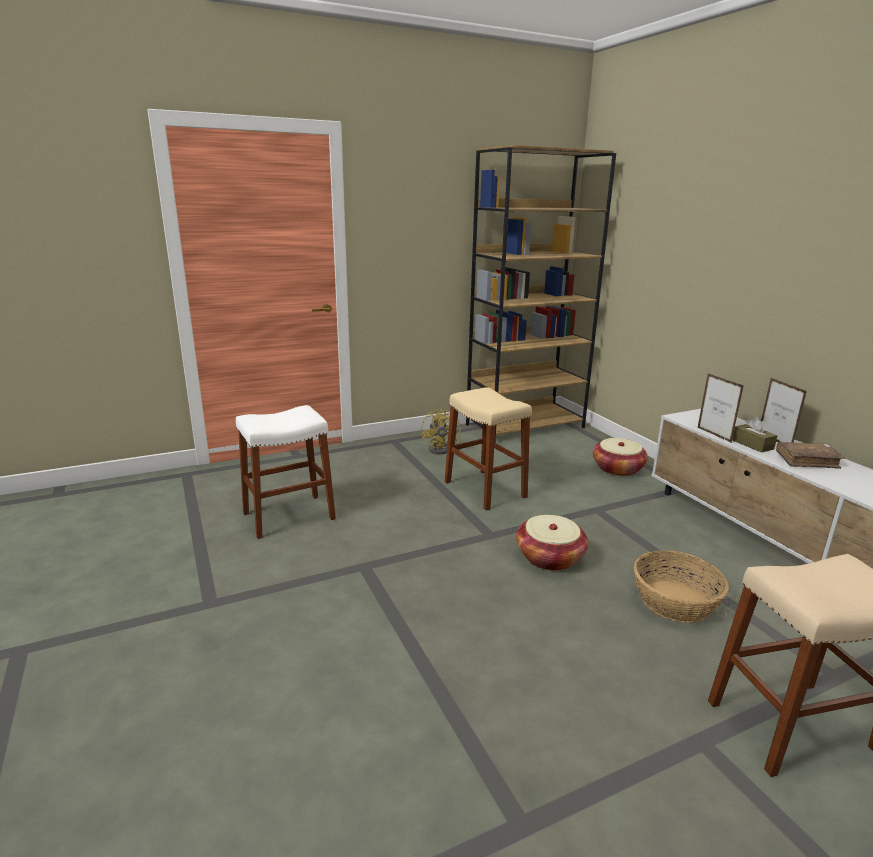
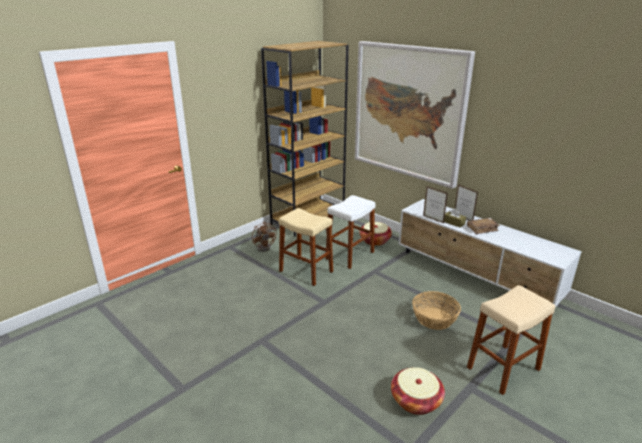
camera: 20 degrees left, 5 degrees up
white stool [236,405,336,539] -> white stool moved to [325,195,375,269]
yellow fan [421,408,460,454] -> brown fan [252,222,277,252]
basket [516,515,588,571] -> basket moved to [391,367,445,415]
none -> picture [355,41,475,189]

